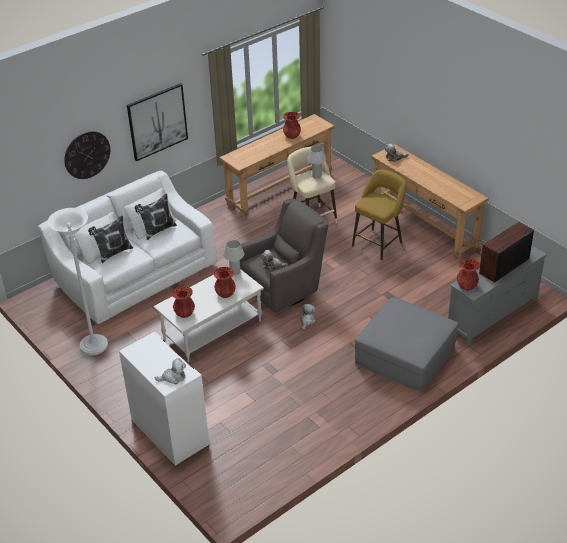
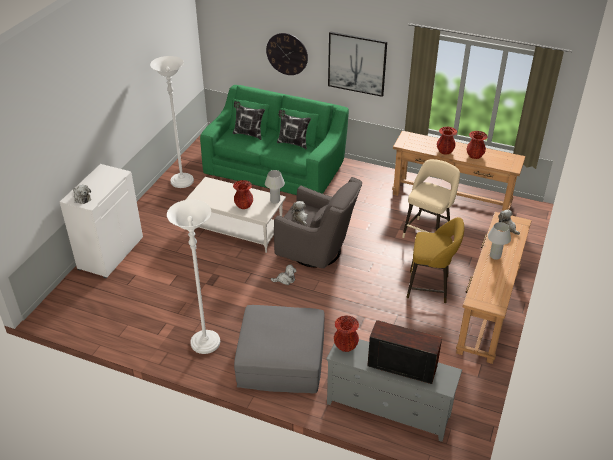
camera: 60 degrees right, 0 degrees up
white sofa [38,171,217,324] -> green sofa [200,85,349,195]
red vase [172,286,195,318] -> red vase moved to [437,127,457,155]
white table lamp [307,146,326,179] -> white table lamp moved to [488,222,511,260]
none -> white floor lamp [167,199,220,354]

